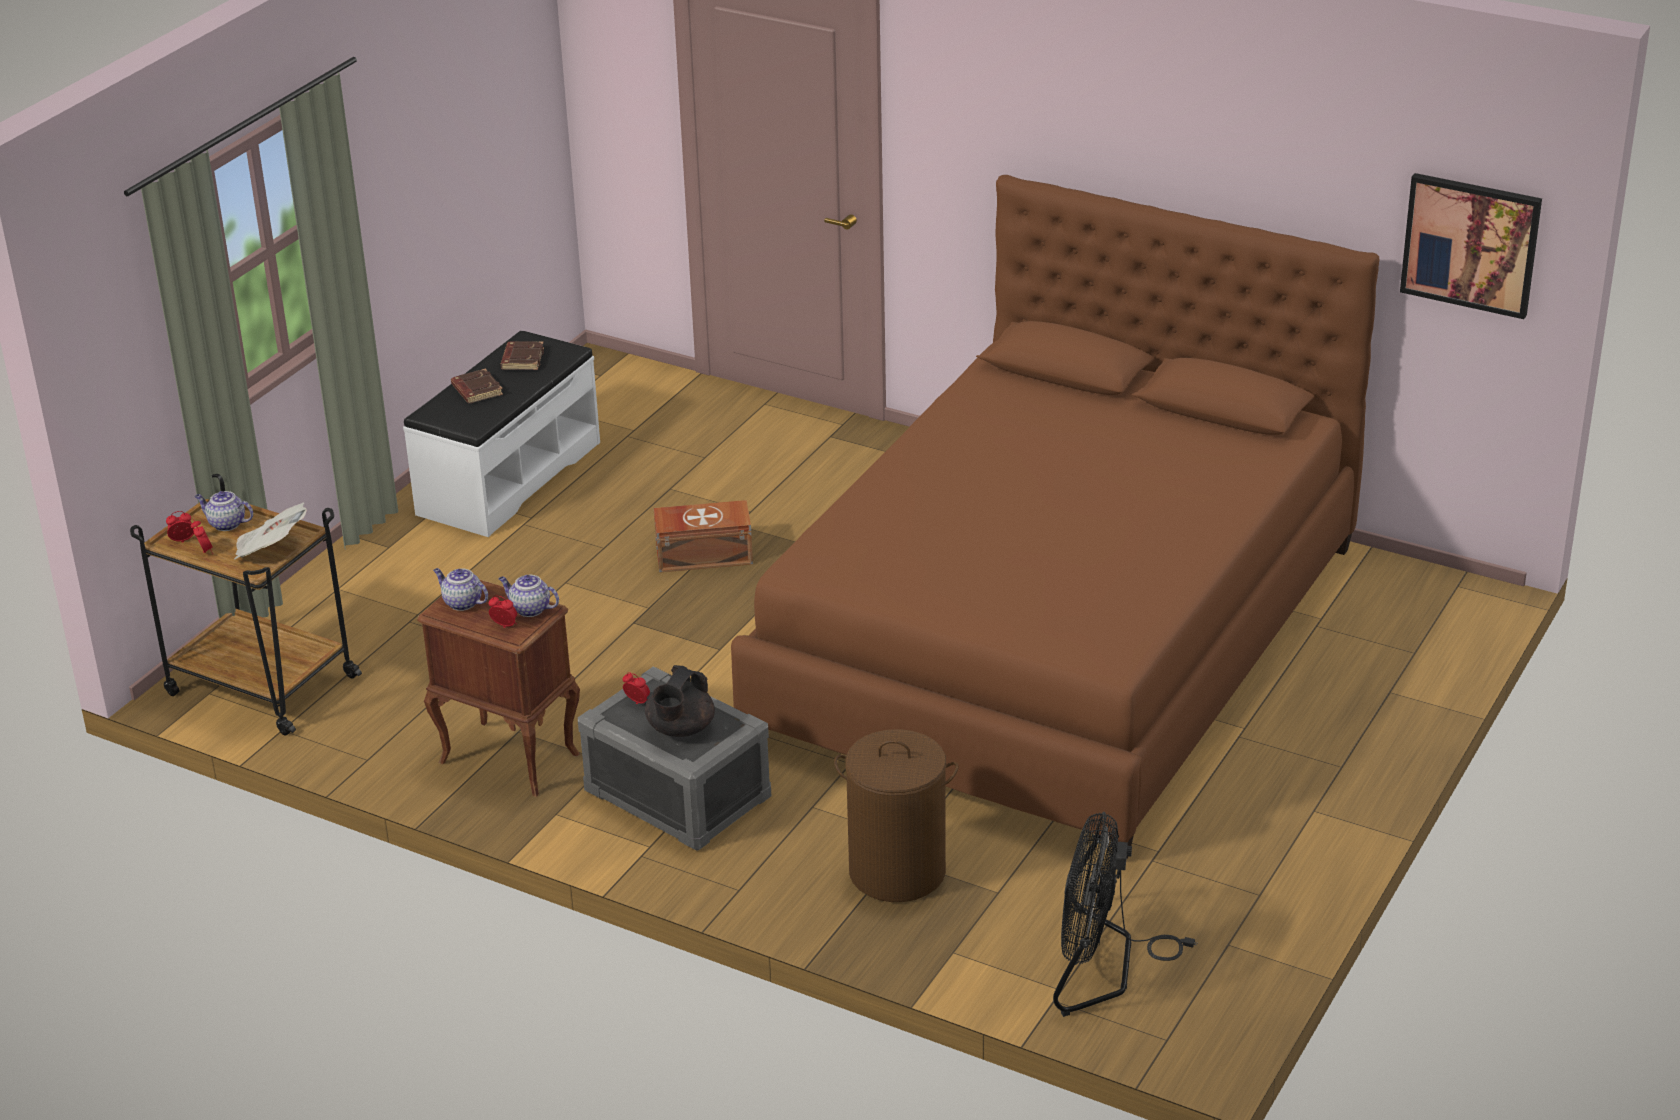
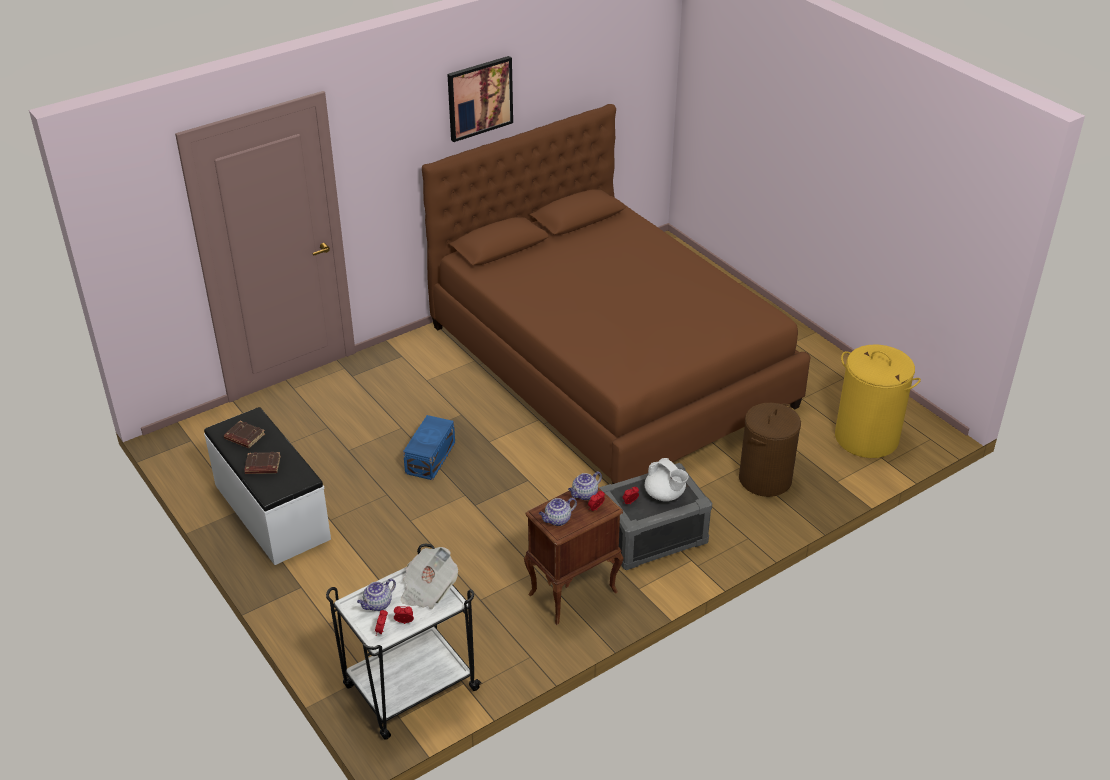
camera: 65 degrees left, 5 degrees up
brown cart [130,474,362,736] -> white cart [326,544,481,740]
black teapot [645,665,715,737] -> white teapot [645,458,689,501]
brown storage box [654,500,753,573] -> blue storage box [403,415,455,480]
black fan [1053,812,1198,1017] -> yellow laundry basket [835,344,921,458]
picture [1400,173,1542,319] -> picture moved to [447,56,513,142]

